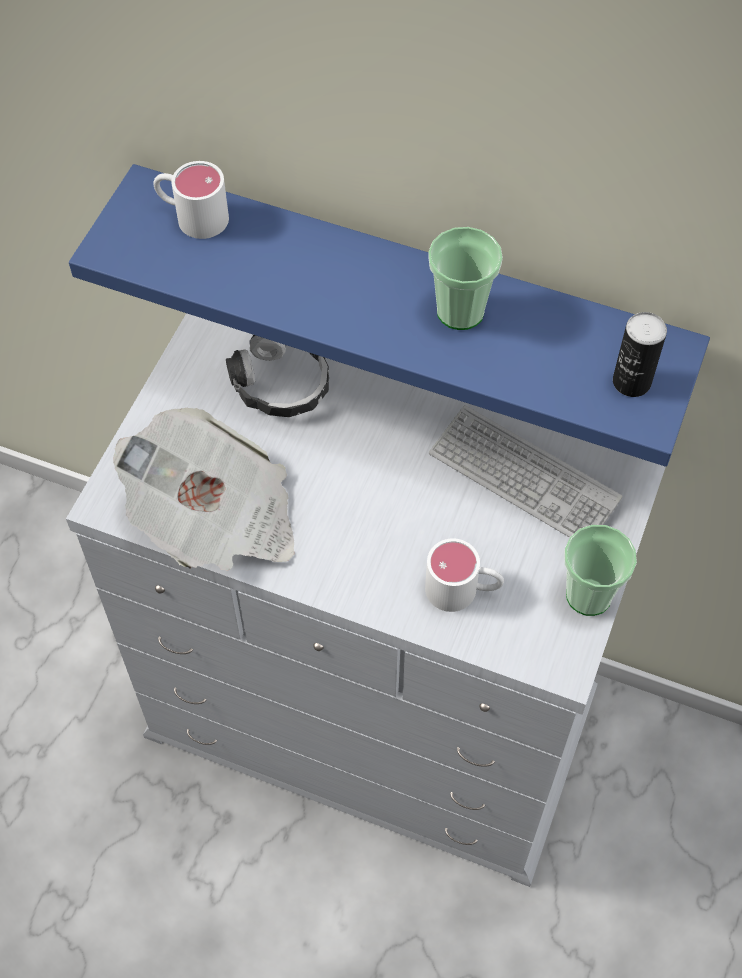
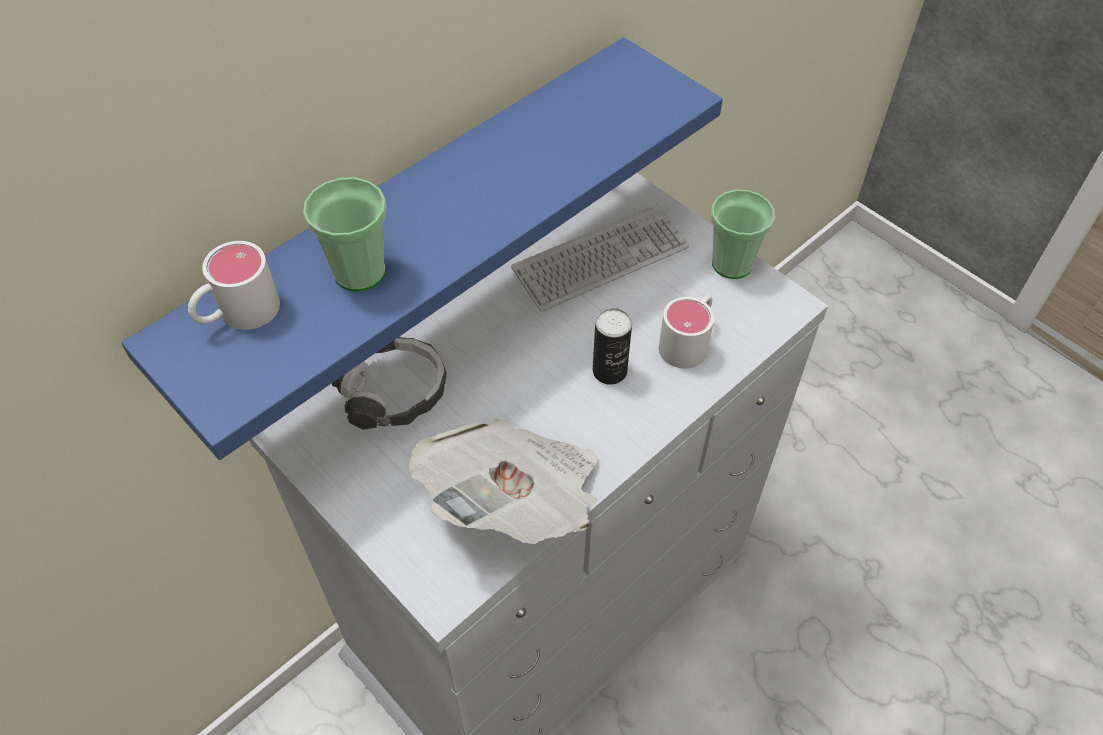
camera: 65 degrees left, 5 degrees down
cup [428,227,503,330] -> cup moved to [303,177,386,292]
can [613,312,667,397] -> can moved to [593,308,632,385]

